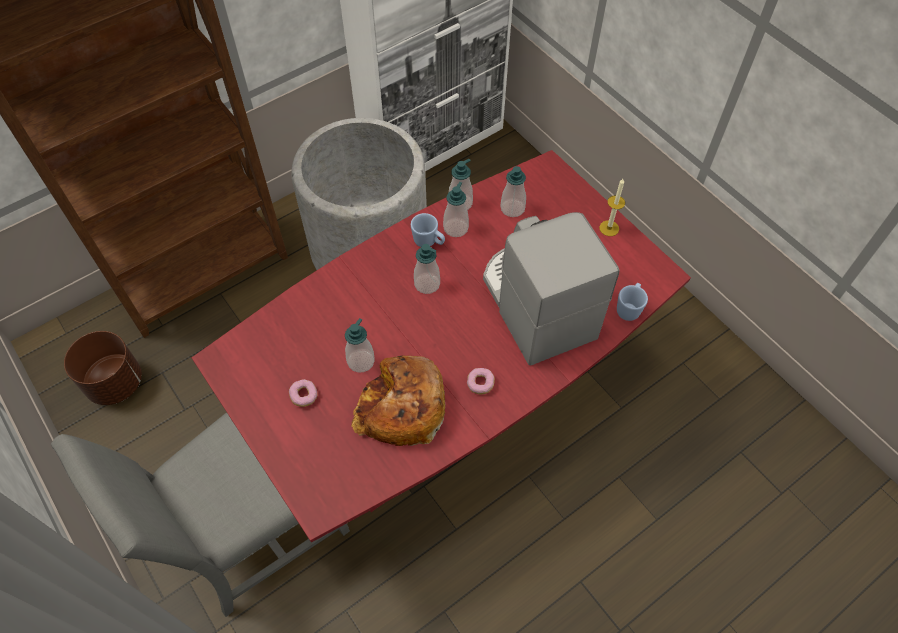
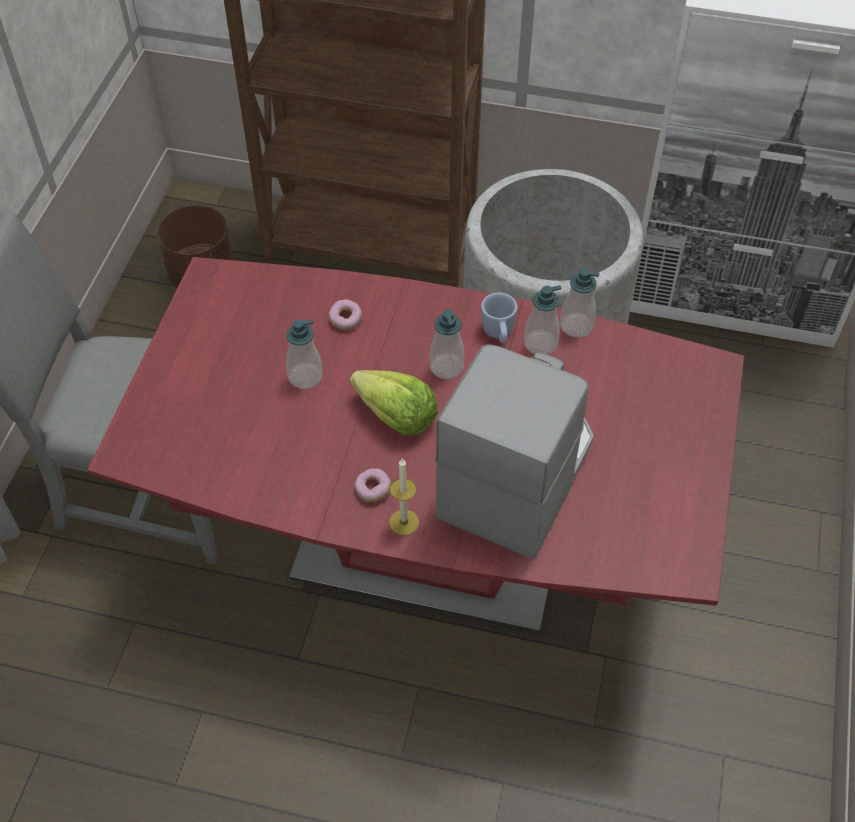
camera: 50 degrees right, 5 degrees down
donut [289,379,318,407] -> donut moved to [328,299,362,330]
bread [351,355,445,446] -> none
soap dispenser [501,166,526,217] -> none
candle [599,179,625,236] -> candle moved to [389,458,419,536]
blue mug [617,283,648,321] -> none
none -> lettuce [350,370,438,435]

